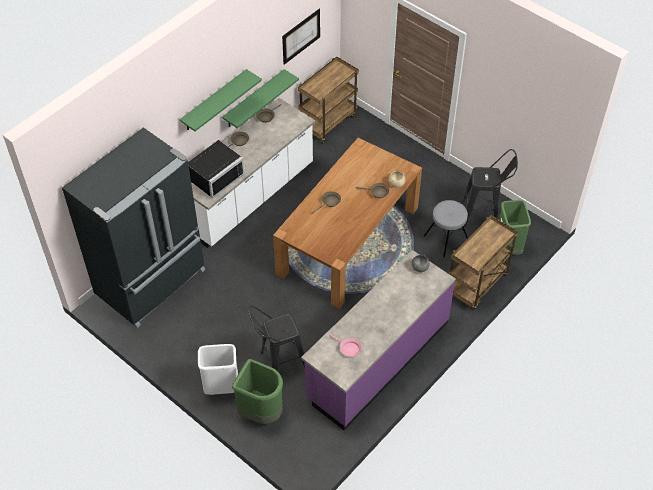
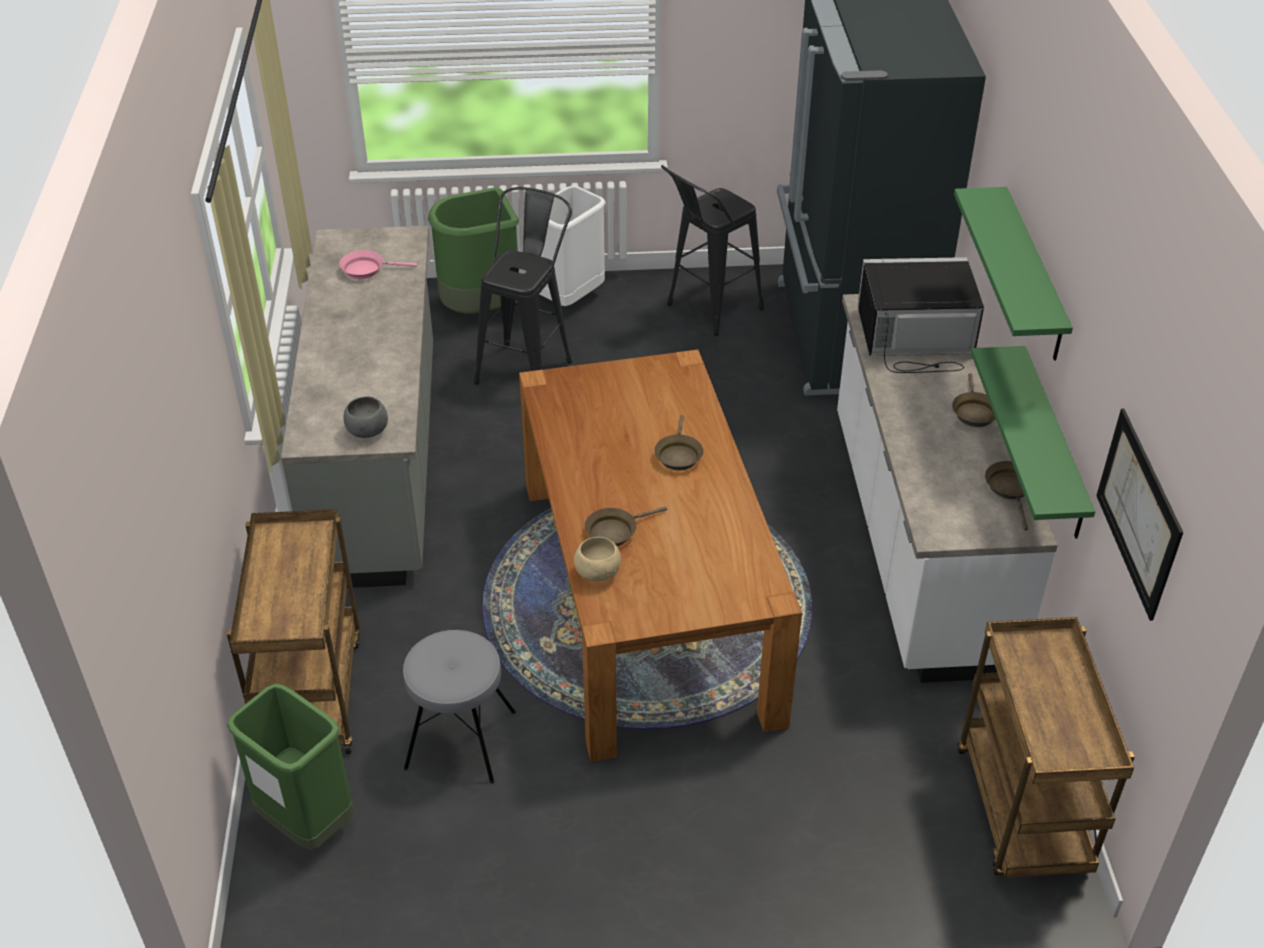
camera: 135 degrees right, 10 degrees down
black microwave [188,140,245,198] -> black microwave turned 90 degrees clockwise [857,257,984,373]
purple counter [301,250,456,430] -> grey counter [281,226,433,588]
black stool [463,149,518,227] -> black stool moved to [661,165,764,336]

